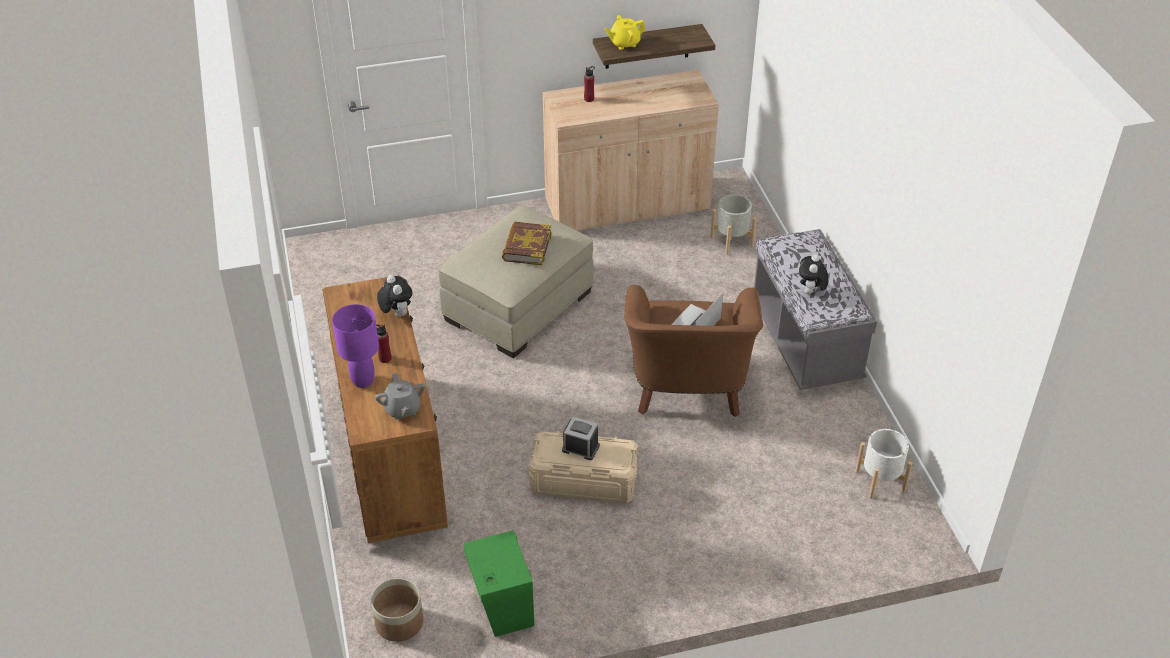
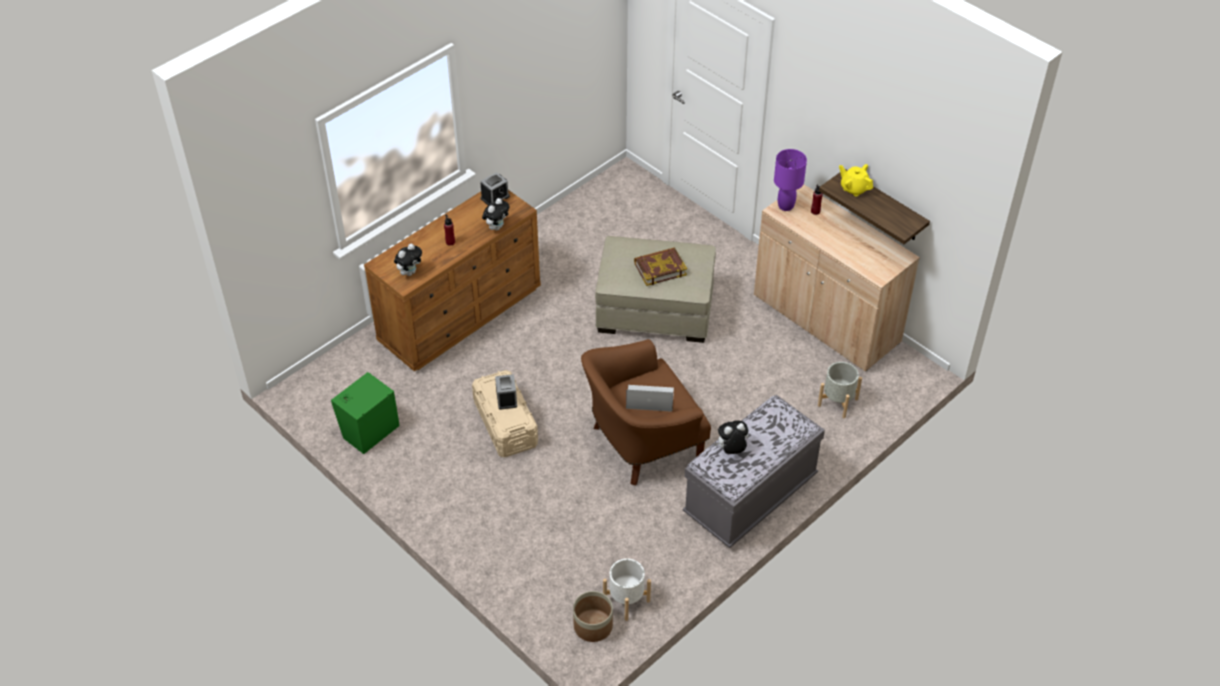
camera: 60 degrees right, 5 degrees up
purple table lamp [332,304,379,388] -> purple table lamp moved to [774,149,807,211]
planter [371,578,423,642] -> planter moved to [573,591,613,642]
grey teapot [375,373,425,419] -> plush toy [394,243,422,276]
none -> alarm clock [480,172,510,205]

